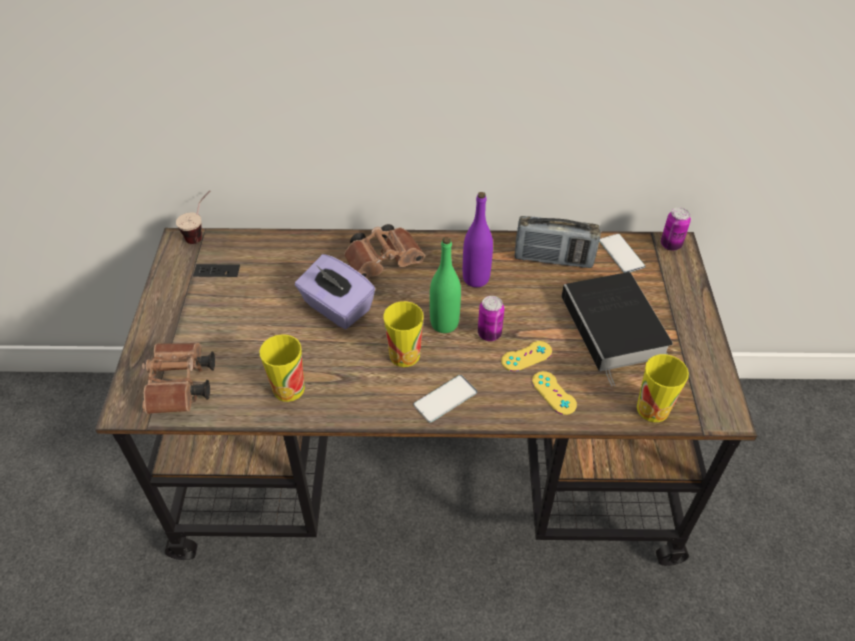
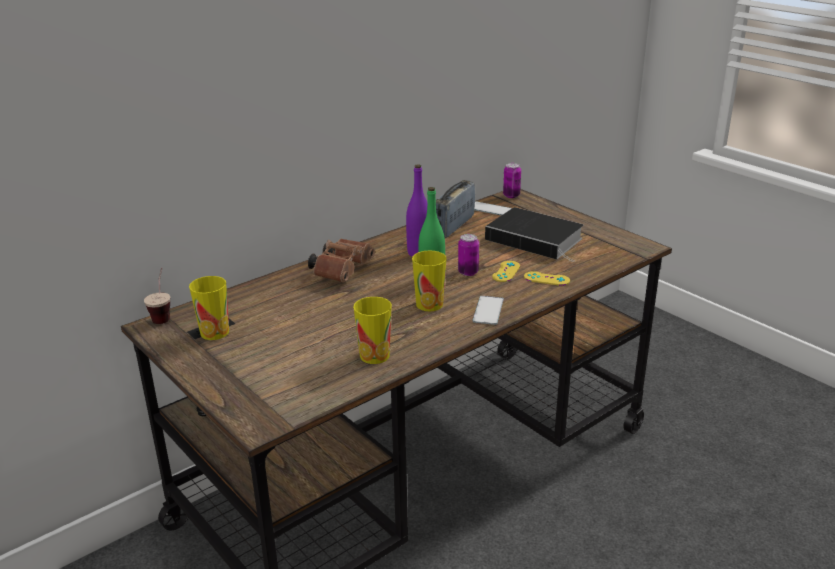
camera: 40 degrees left, 20 degrees down
brown binoculars [142,343,215,414] -> none
purple tissue box [295,254,376,329] -> none
radio [515,216,601,268] -> radio turned 150 degrees clockwise [436,180,475,238]
cup [637,354,689,422] -> cup moved to [189,276,229,340]

